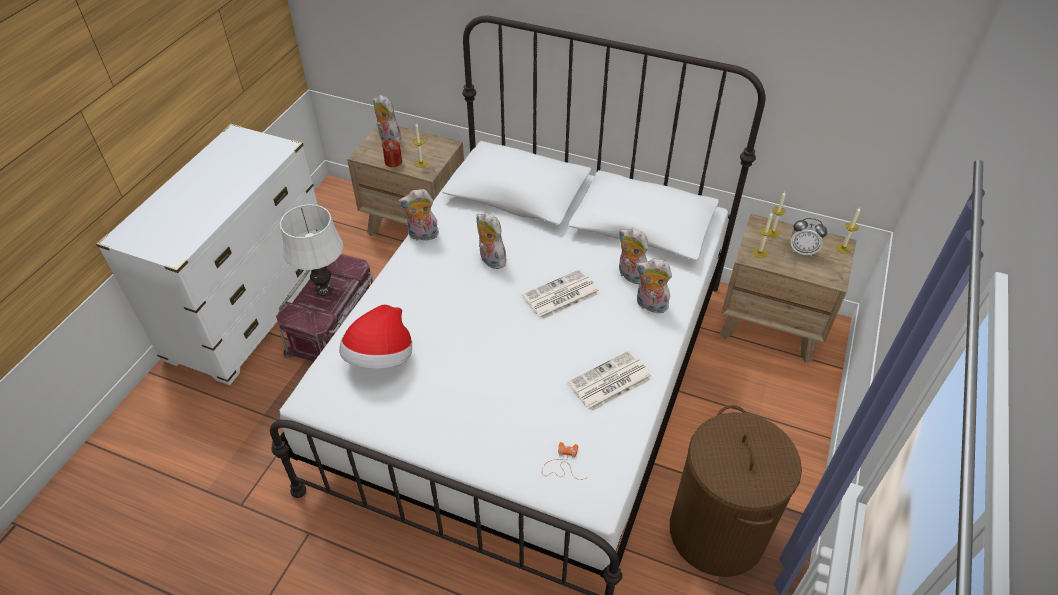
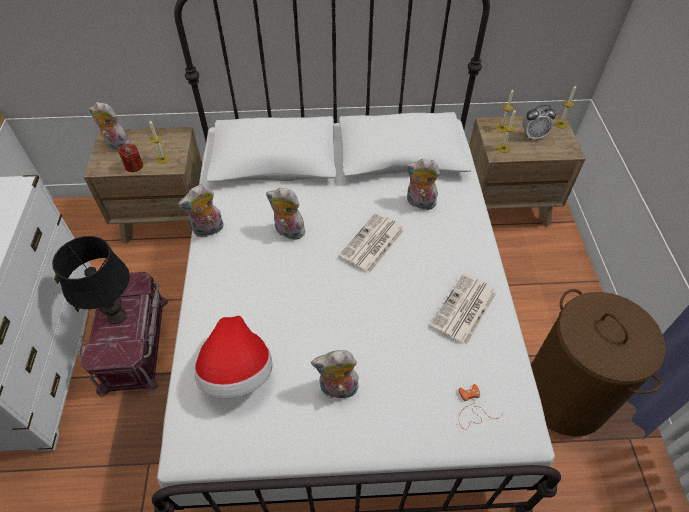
camera: 25 degrees left, 5 degrees up
white table lamp [280,204,343,296] -> black table lamp [52,236,130,324]
plush toy [636,259,672,313] -> plush toy moved to [311,350,360,399]

